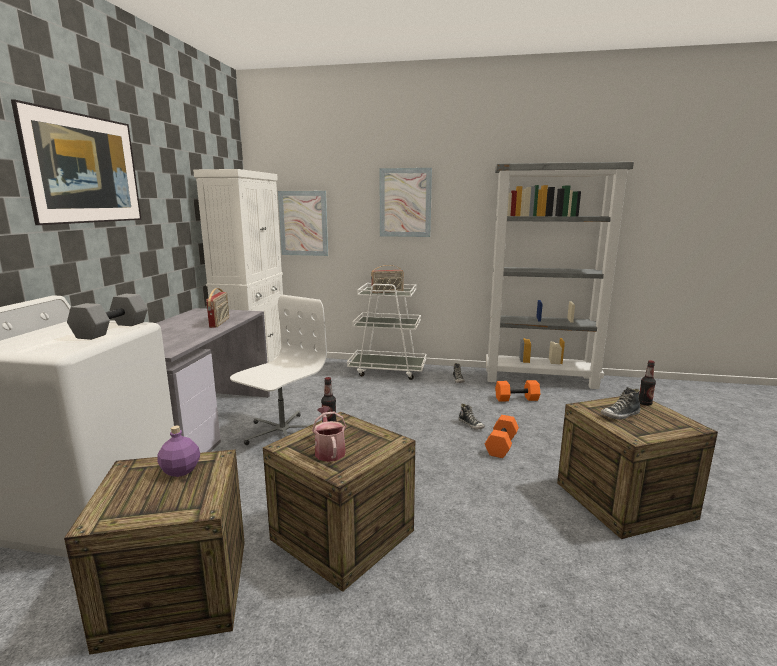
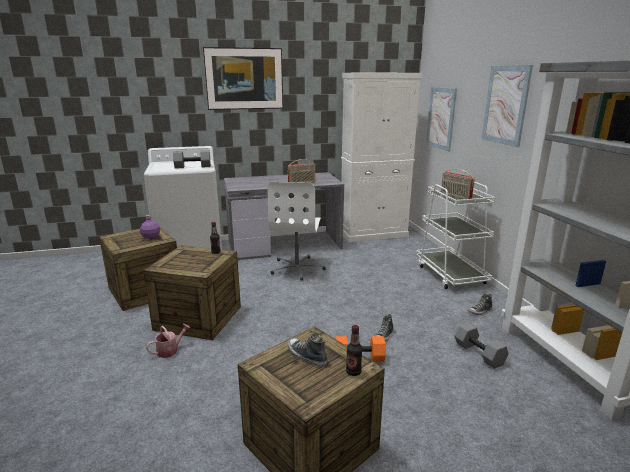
camera: 65 degrees right, 5 degrees up
white office chair [230,295,327,445] -> white office chair turned 90 degrees clockwise [268,182,326,280]
watering can [312,407,347,462] -> watering can moved to [146,323,190,358]
orange dumbbell [495,380,540,402] -> grey dumbbell [454,323,508,369]

